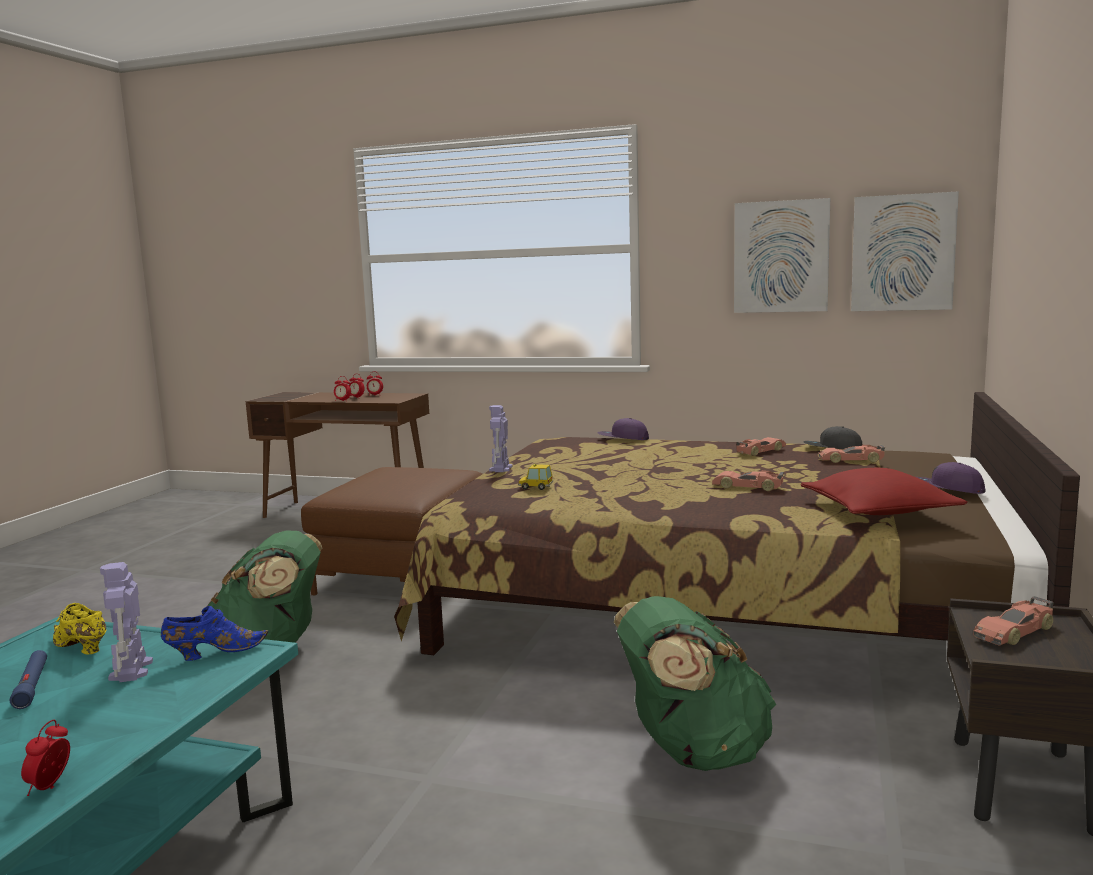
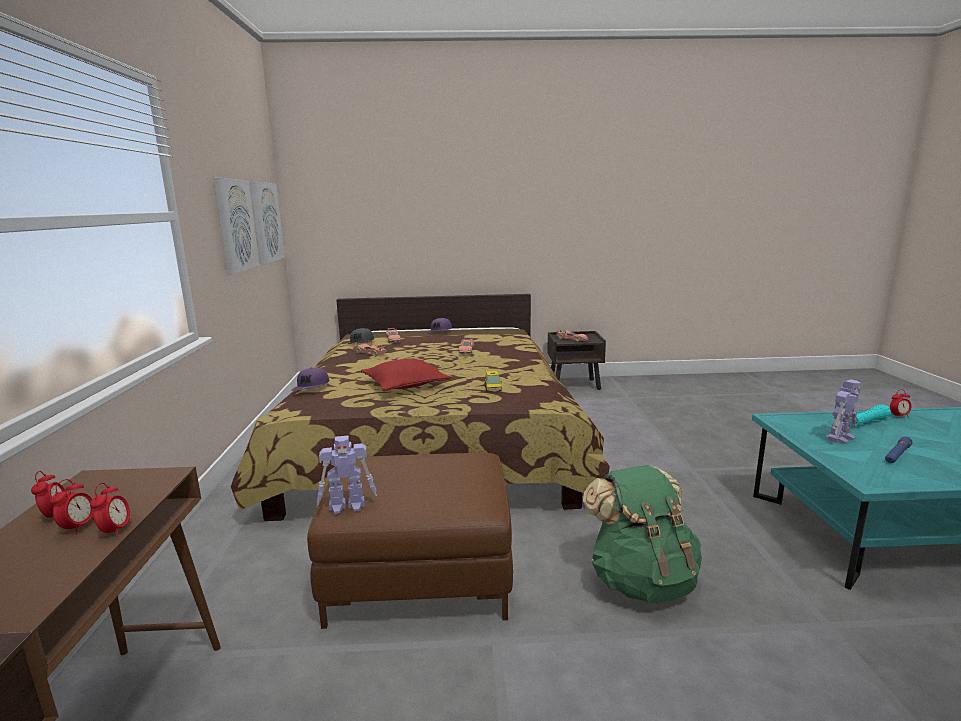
camera: 110 degrees left, 5 degrees up
yellow shoe [53,603,106,654] -> none
blue shoe [161,606,268,661] -> none
toy robot [489,405,513,472] -> toy robot moved to [317,436,377,514]
green backpack [614,596,776,771] -> none
red pillow [801,468,967,515] -> red pillow moved to [361,359,451,391]
none -> turquoise flashlight [850,404,891,426]

